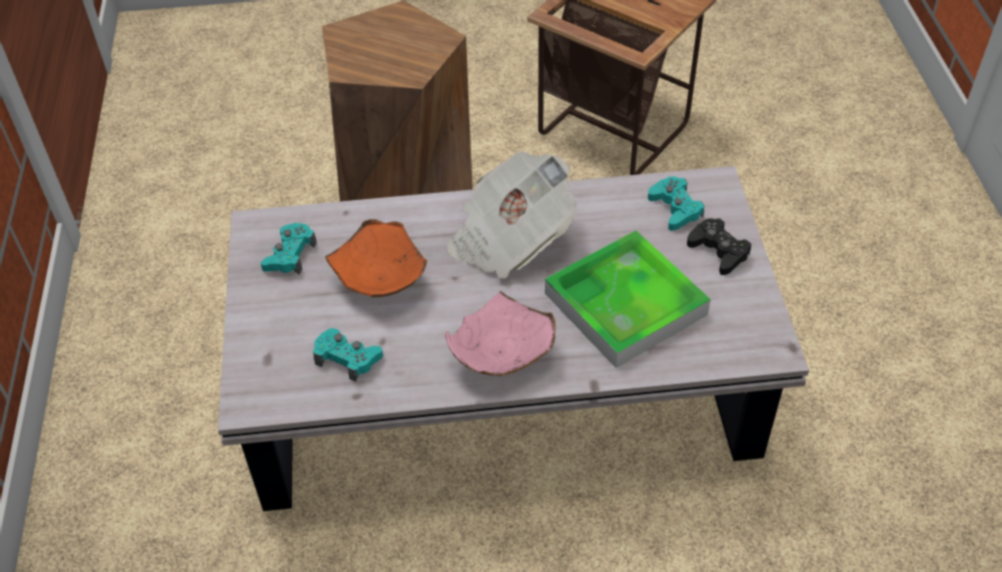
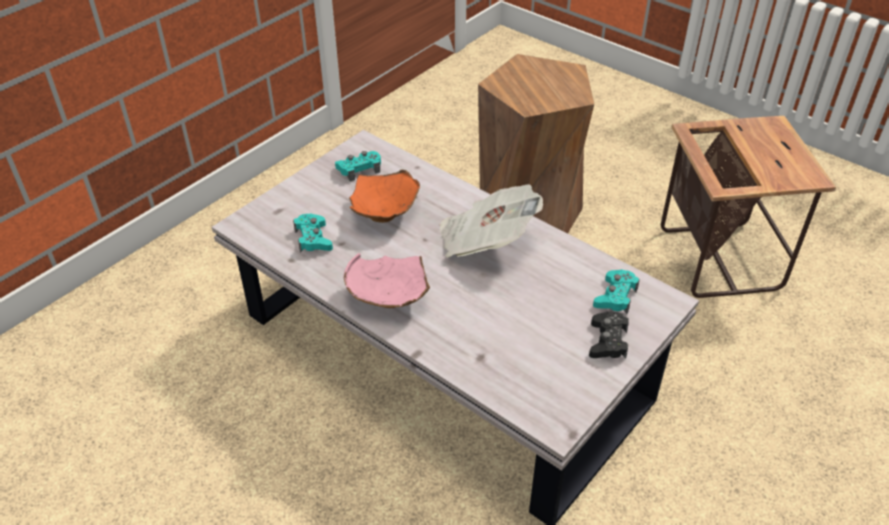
camera: 45 degrees right, 5 degrees down
tray [545,231,711,368] -> none

